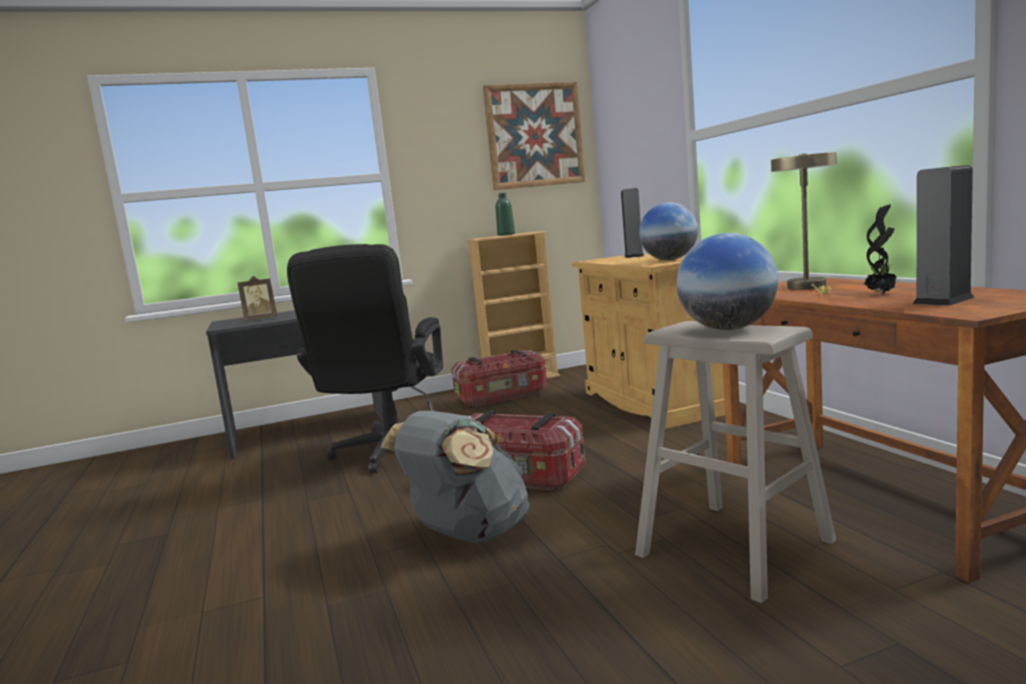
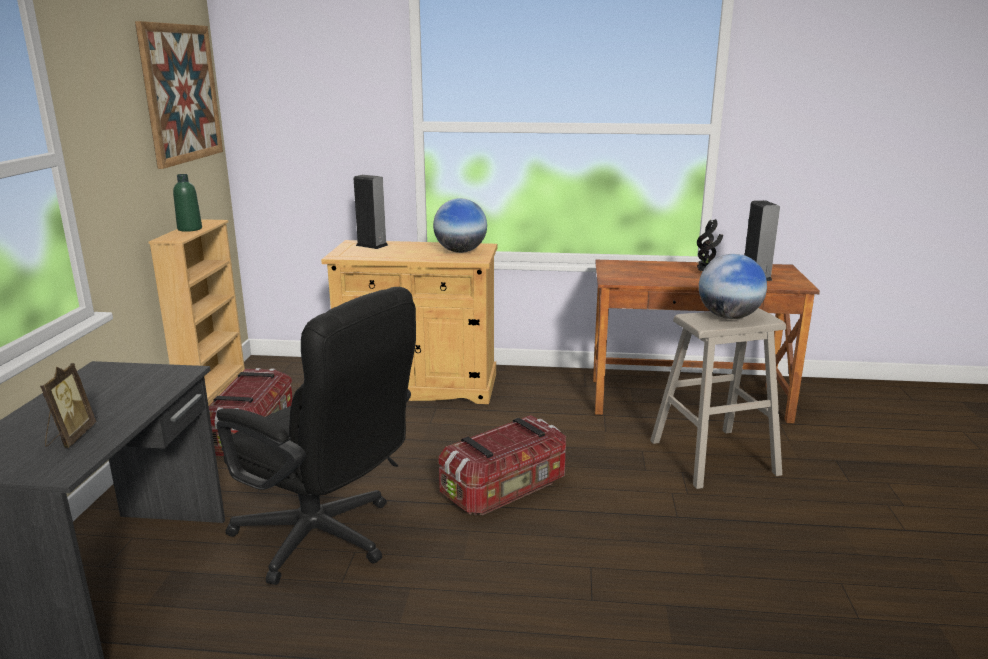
camera: 65 degrees left, 10 degrees up
grey backpack [381,411,530,543] -> none
beige table lamp [771,152,837,294] -> none

